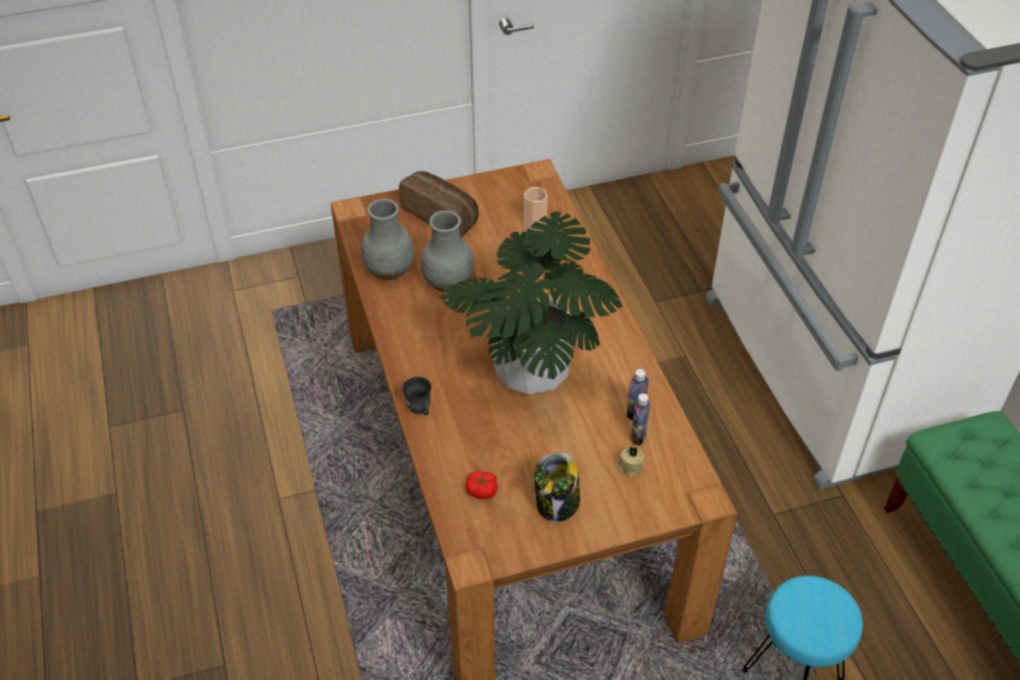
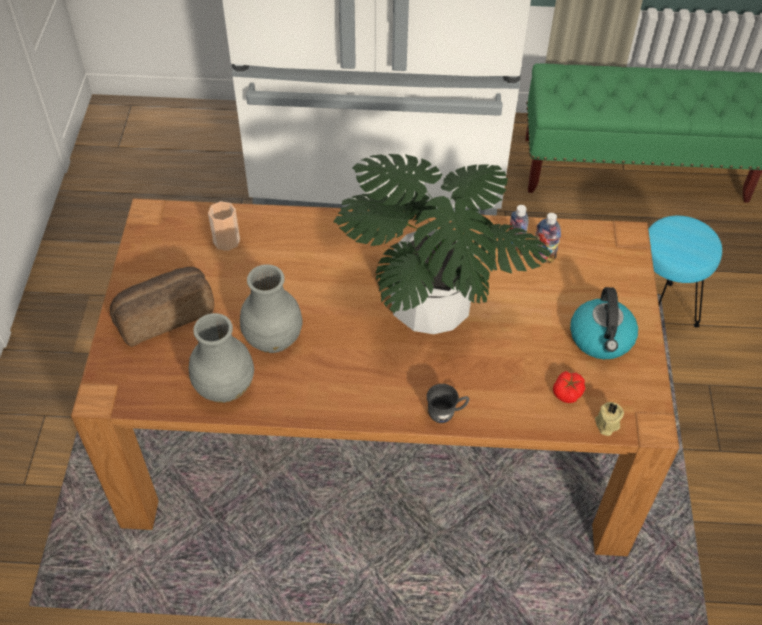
camera: 70 degrees left, 5 degrees up
jar [534,452,580,522] -> kettle [570,287,638,359]
beige candle [617,446,644,477] -> beige candle moved to [595,402,624,436]

